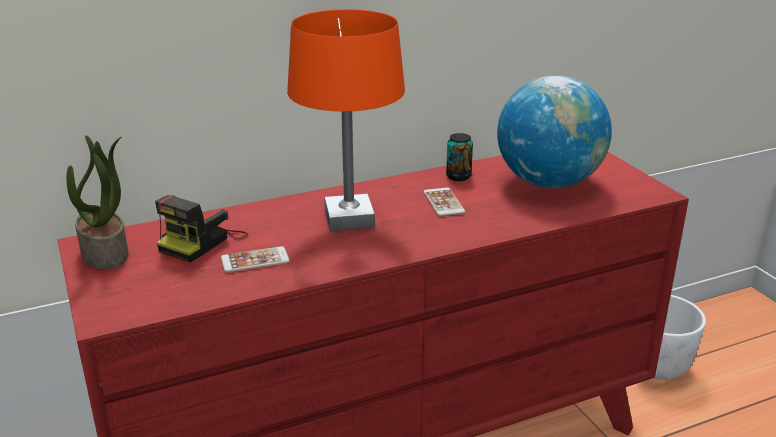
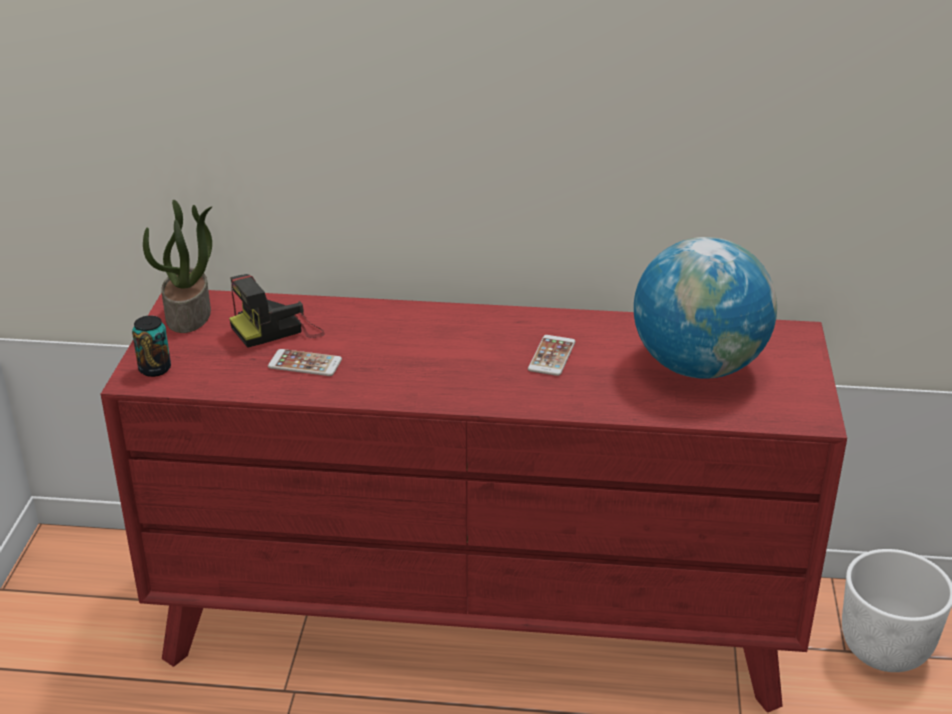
camera: 30 degrees right, 5 degrees up
orange table lamp [287,9,405,231] -> none
can [446,133,473,181] -> can moved to [132,316,171,377]

